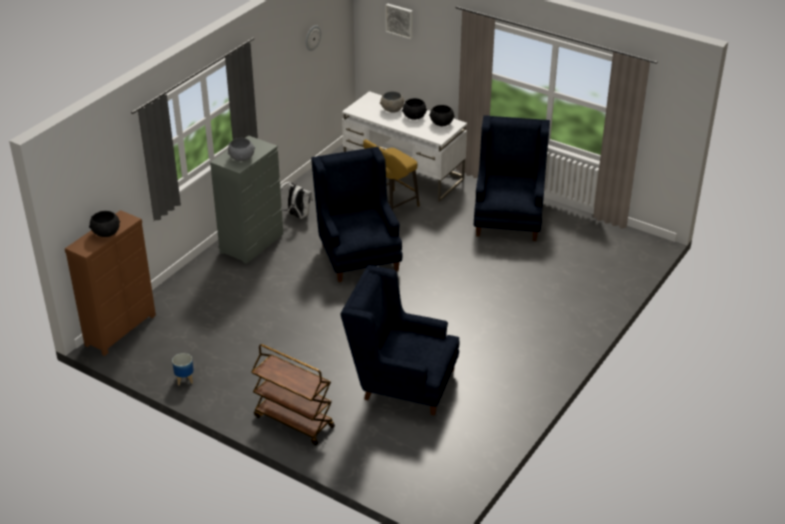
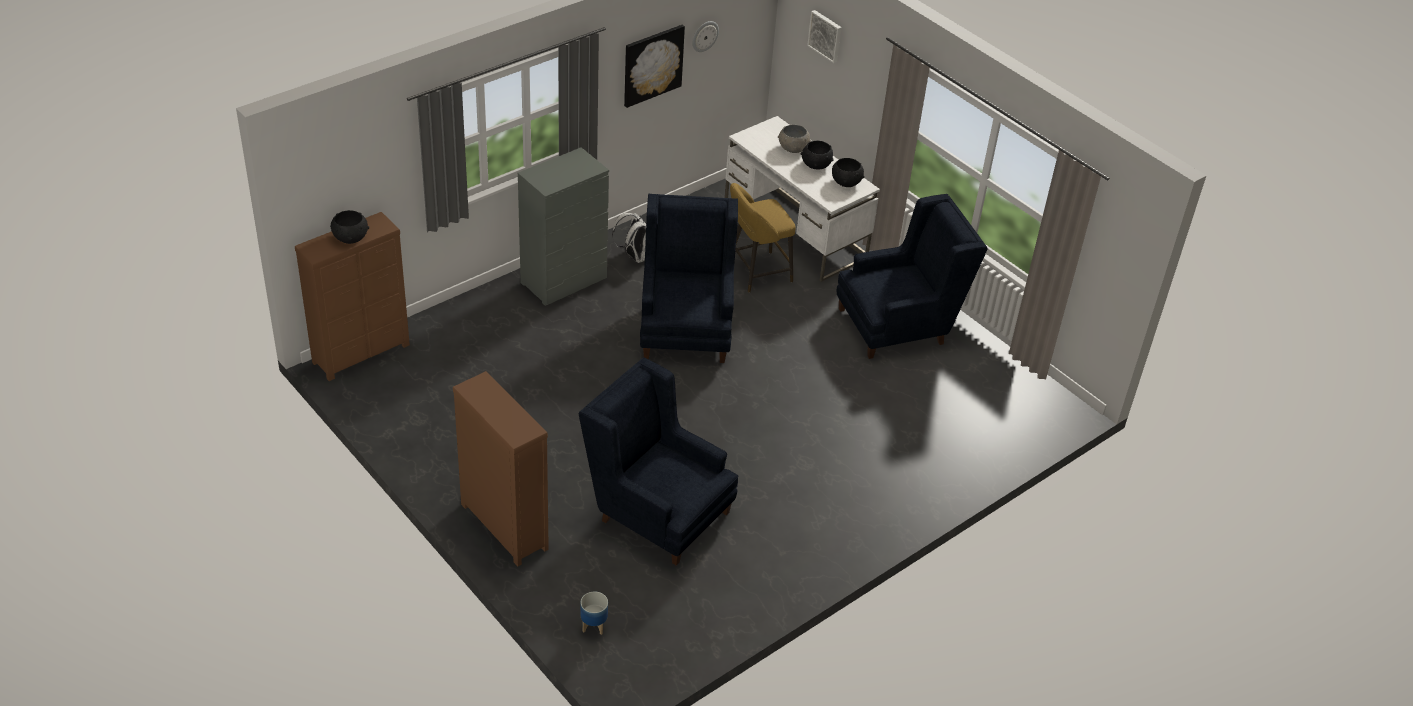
camera: 15 degrees right, 5 degrees up
planter [172,353,194,385] -> planter moved to [580,591,608,635]
grey bowl [227,138,255,161] -> none
brown cart [251,344,335,446] -> brown dresser [453,371,549,566]
blue armchair [474,115,550,241] -> blue armchair turned 45 degrees clockwise [837,194,988,359]
none -> picture [624,25,685,108]

